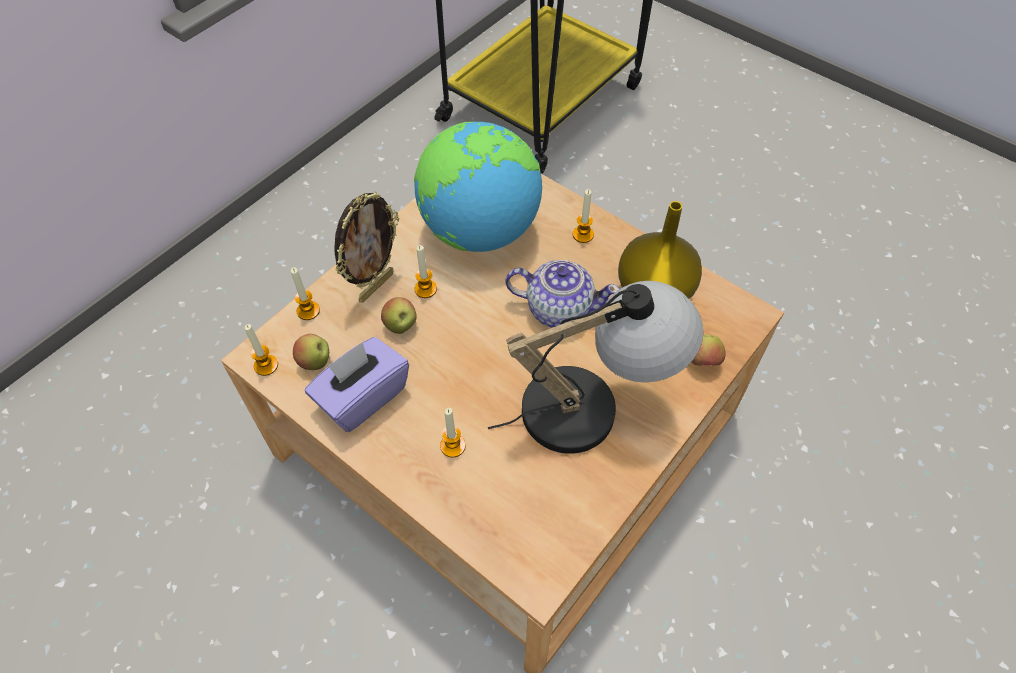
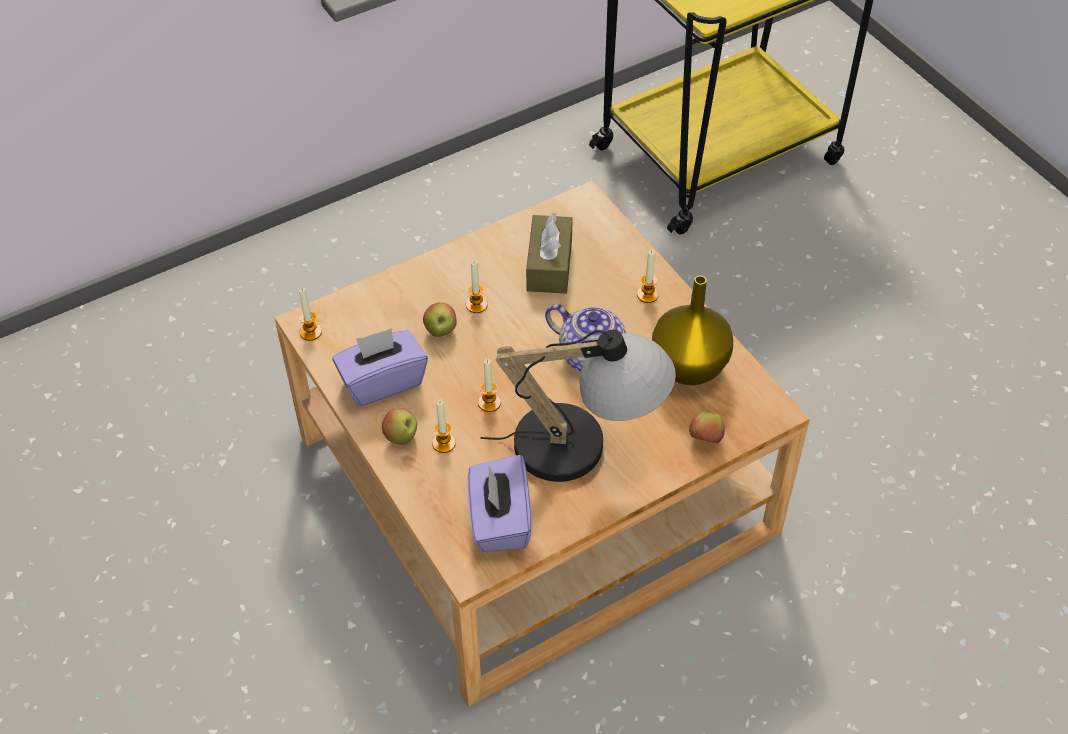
camera: 20 degrees right, 5 degrees down
candle [291,267,320,320] -> candle moved to [478,358,501,412]
apple [293,334,329,370] -> apple moved to [382,408,417,445]
picture frame [334,192,399,302] -> none
globe [414,121,542,252] -> brown tissue box [526,213,573,294]
none -> purple tissue box [468,455,531,552]

